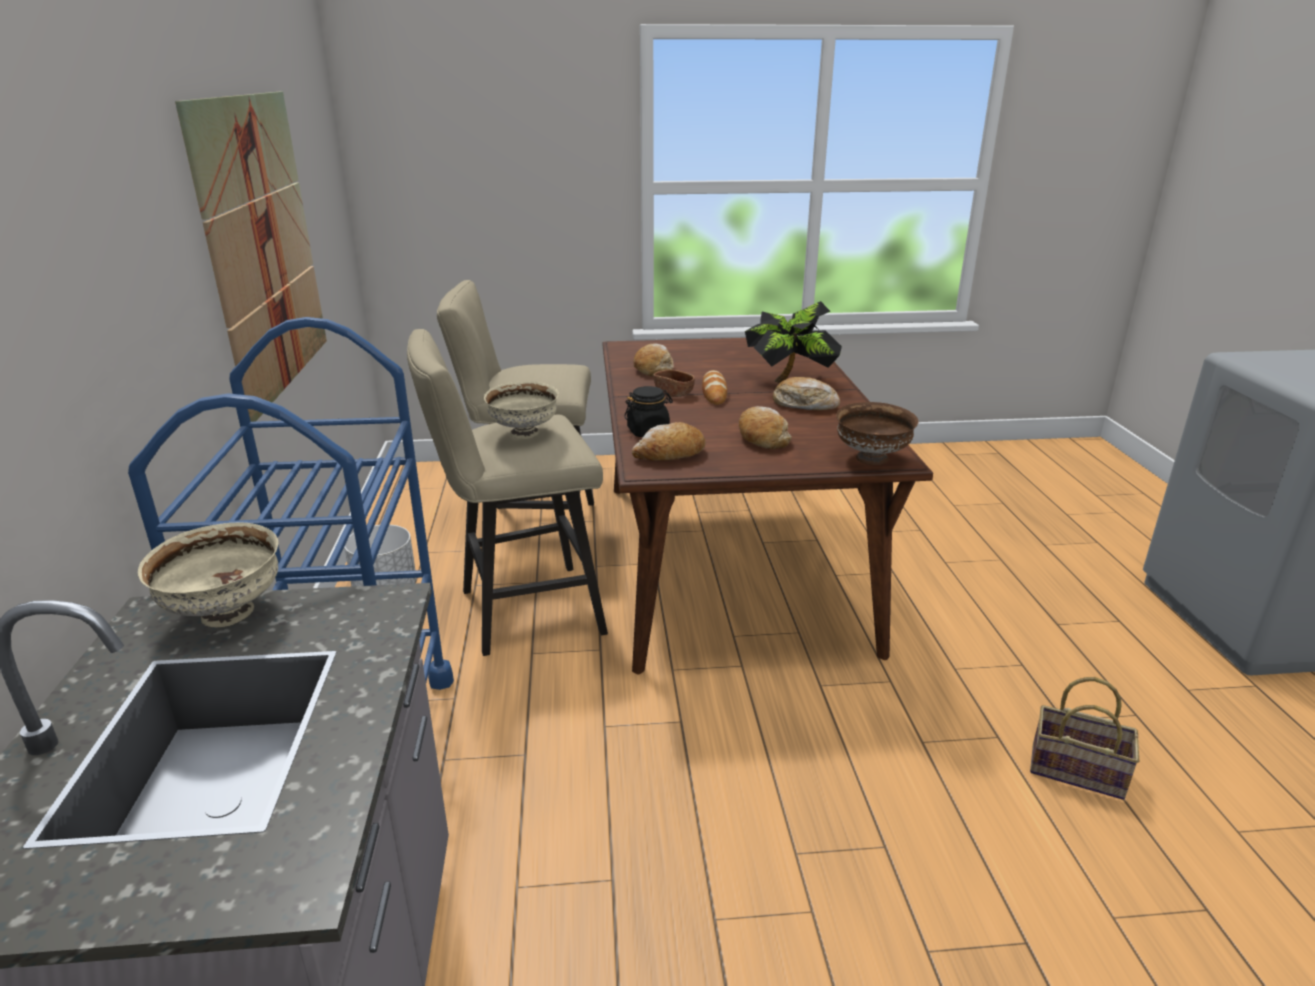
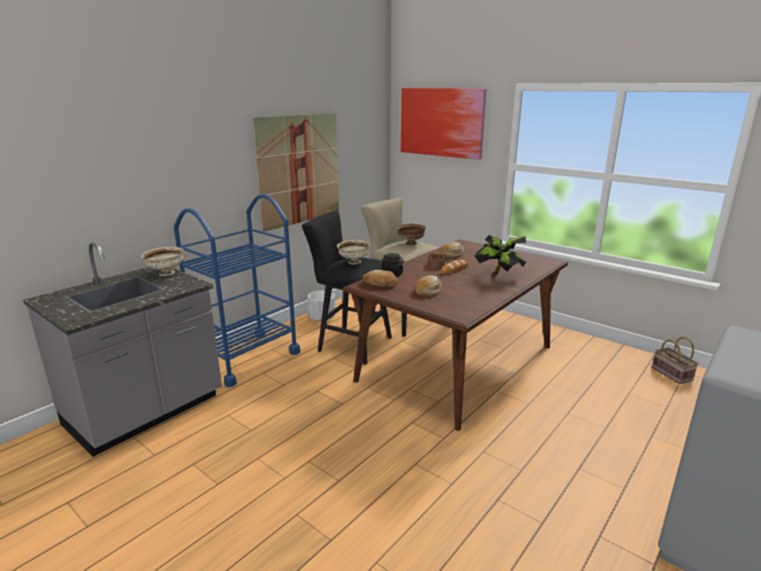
camera: 45 degrees right, 5 degrees down
beige stool [407,329,608,656] -> black stool [302,210,392,365]
bread [773,377,840,411] -> none
brown bowl [836,402,919,465] -> brown bowl moved to [396,224,426,245]
basket [1030,677,1139,800] -> basket moved to [652,337,699,384]
none -> picture [401,88,486,160]

